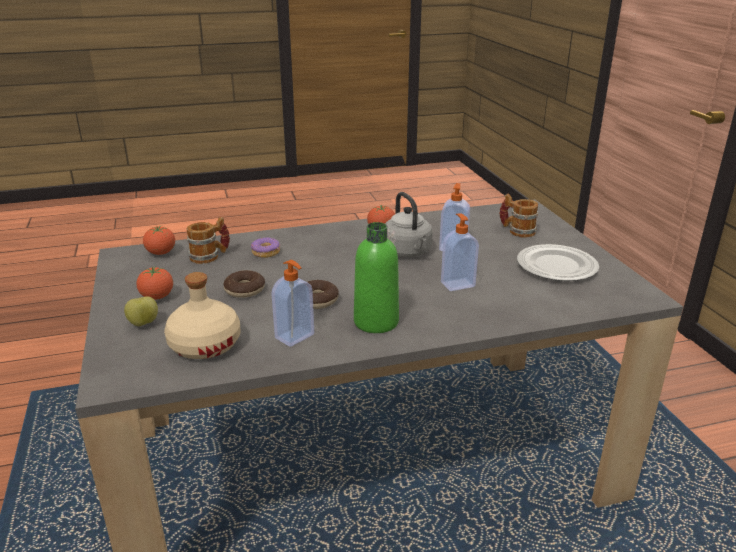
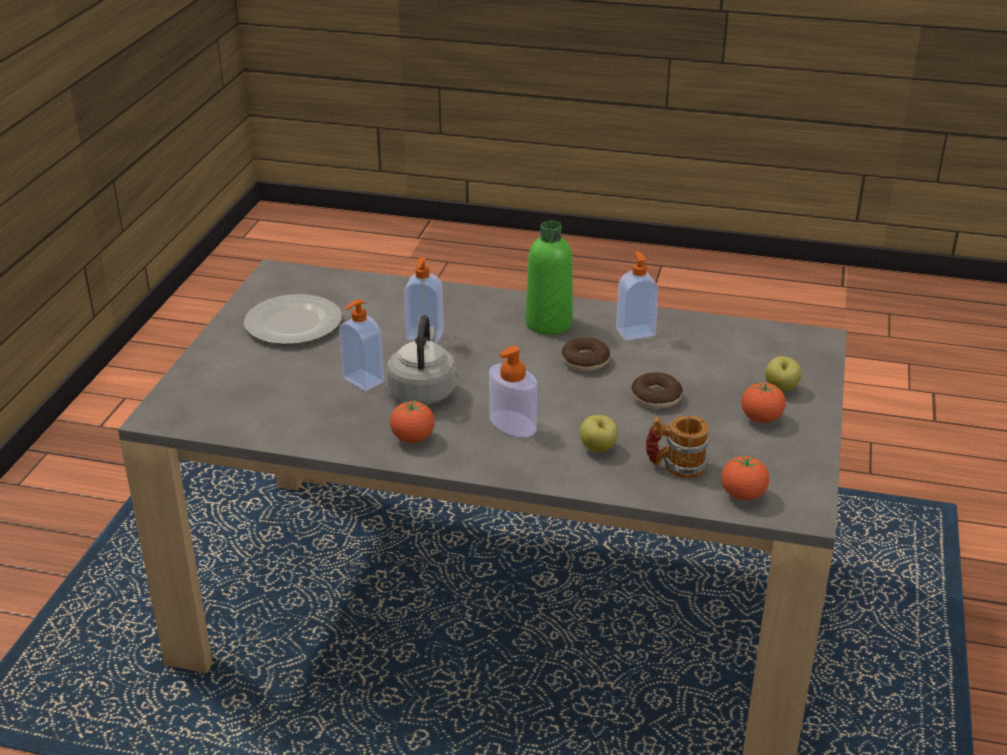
camera: 150 degrees left, 5 degrees up
beige bottle [164,272,241,359] -> none
donut [251,238,280,258] -> apple [580,415,618,452]
mug [499,193,538,238] -> none
none -> soap dispenser [489,346,537,437]

